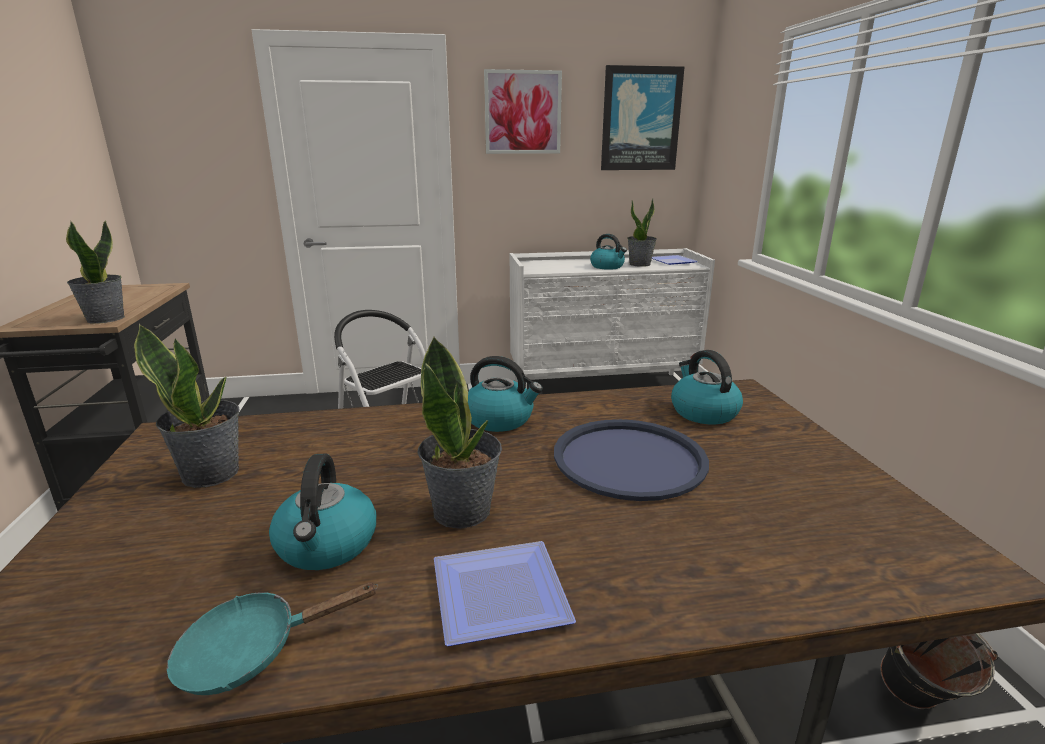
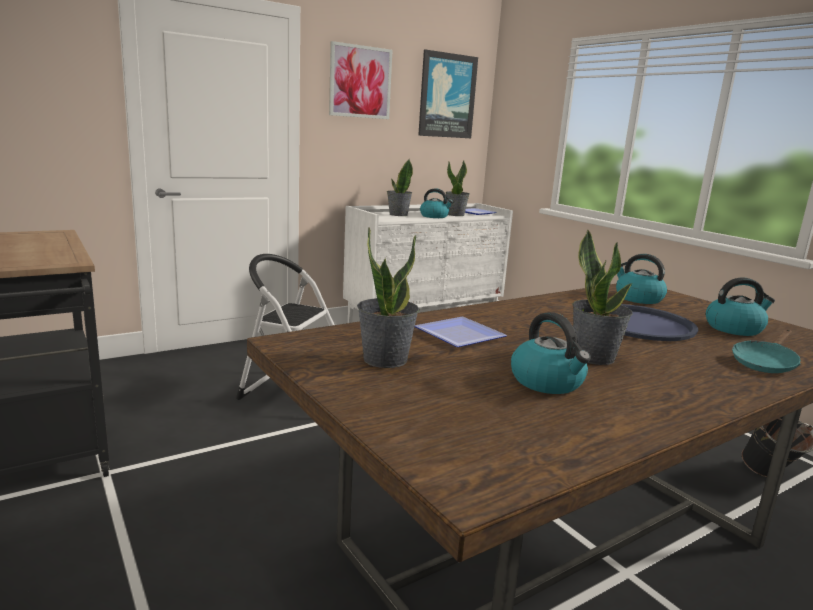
camera: 25 degrees left, 5 degrees down
potted plant [66,221,125,324] -> potted plant moved to [387,159,413,216]
turquoise frying pan [167,583,378,695] -> turquoise frying pan moved to [732,329,801,373]
plate [434,541,576,646] -> plate moved to [415,317,507,347]
kettle [468,356,543,432] -> kettle moved to [706,277,775,336]

